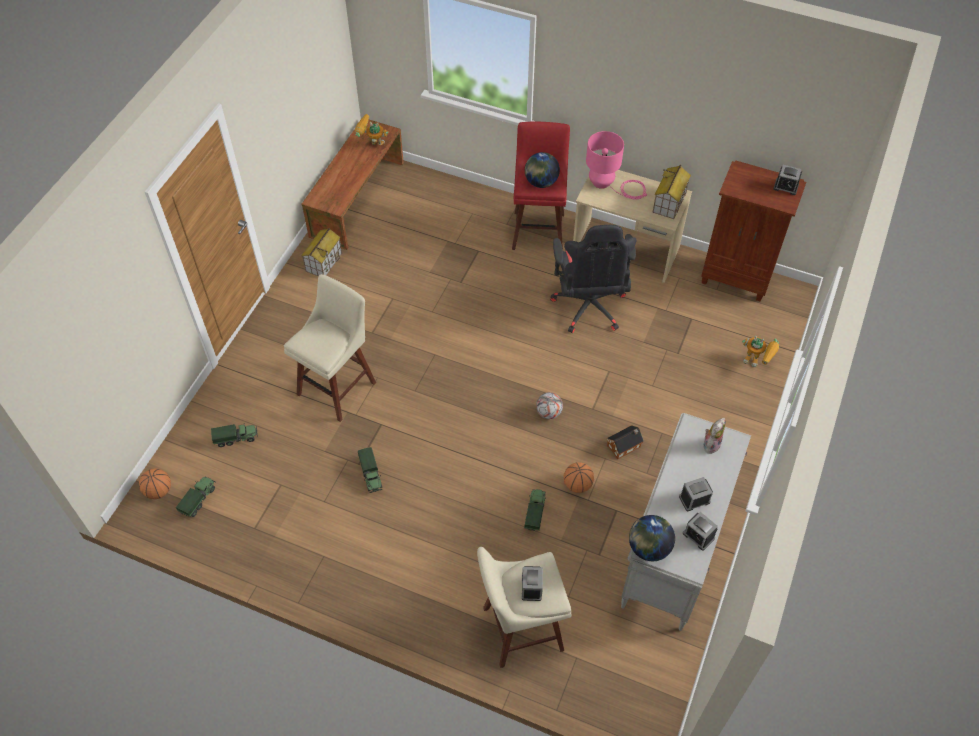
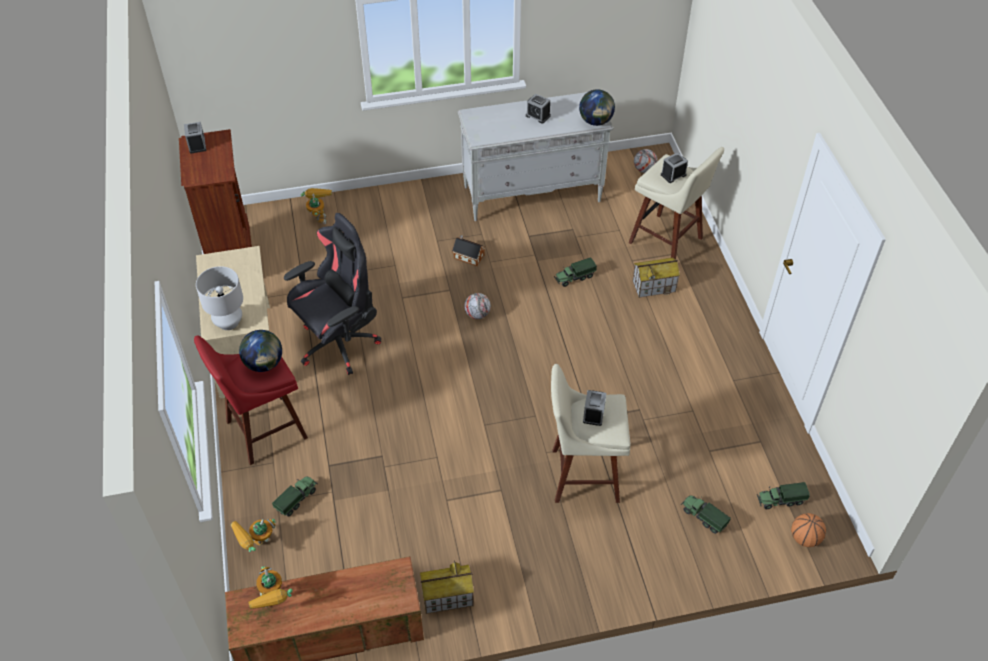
camera: 125 degrees left, 5 degrees down
toy truck [358,447,382,493] -> toy truck moved to [272,476,318,517]
basketball [564,462,594,493] -> none
pink table lamp [586,131,647,200] -> grey table lamp [196,266,243,330]
toy house [652,165,691,219] -> toy house moved to [633,258,680,298]
alarm clock [683,512,718,550] -> alarm clock moved to [583,390,606,426]
plush toy [703,418,726,454] -> none
none -> toy robot [231,518,276,552]
none -> football [634,149,658,173]

